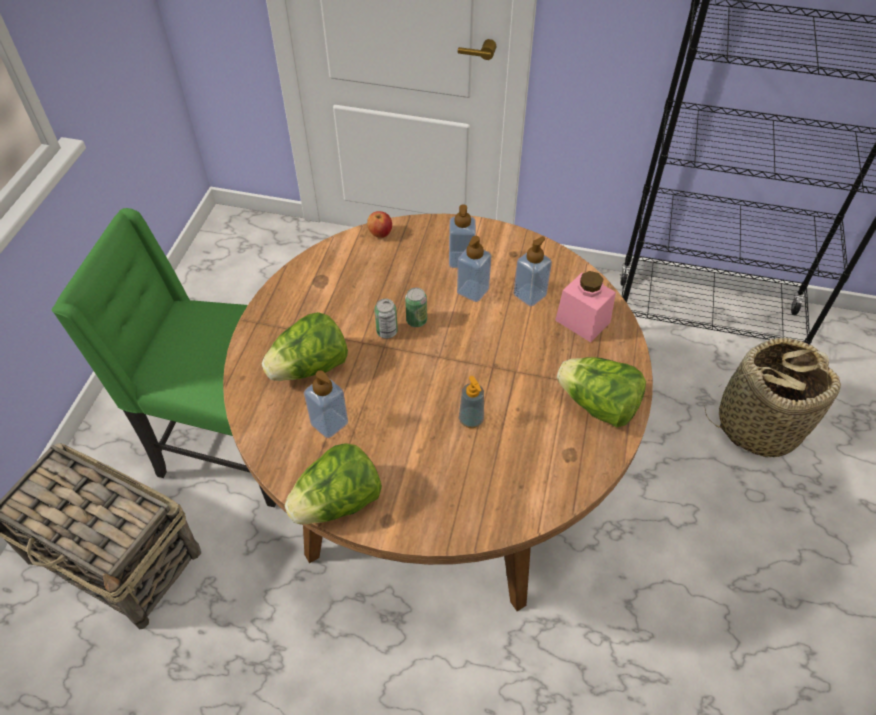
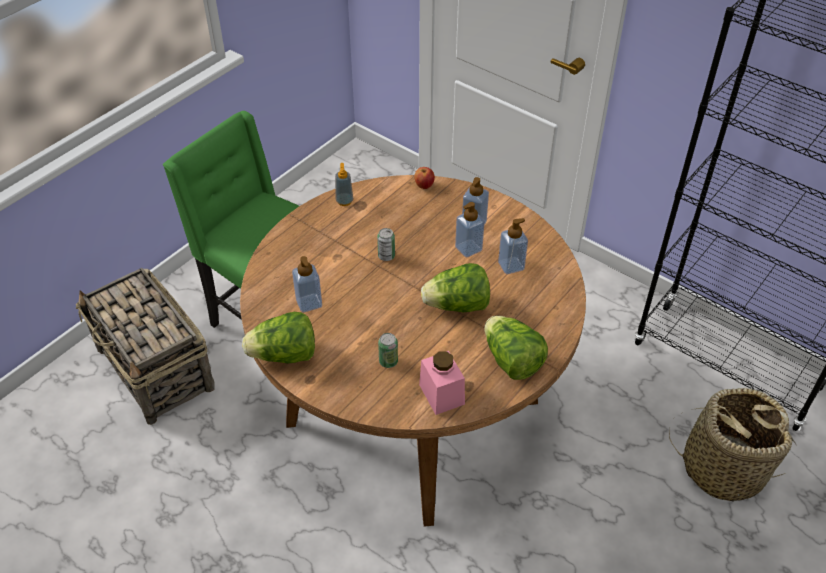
camera: 25 degrees right, 5 degrees down
lettuce [262,312,348,381] -> lettuce moved to [421,263,490,312]
can [405,288,427,327] -> can moved to [378,333,398,368]
soap dispenser [459,376,484,428] -> soap dispenser moved to [335,163,353,206]
pink jar [555,271,616,342] -> pink jar moved to [419,351,465,415]

